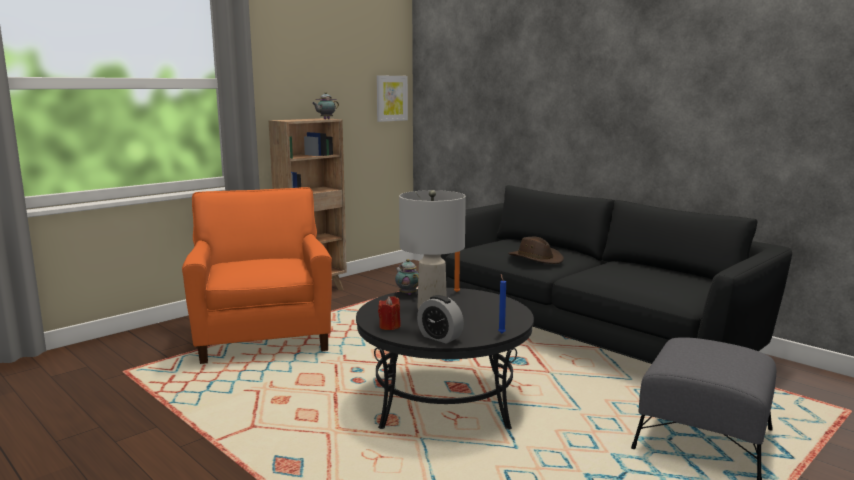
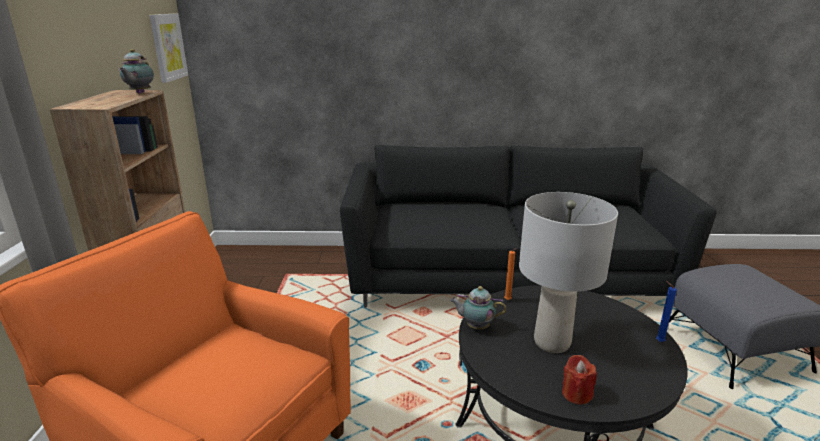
camera: 45 degrees left, 10 degrees up
alarm clock [417,295,464,344] -> none
brown hat [508,237,564,264] -> none

